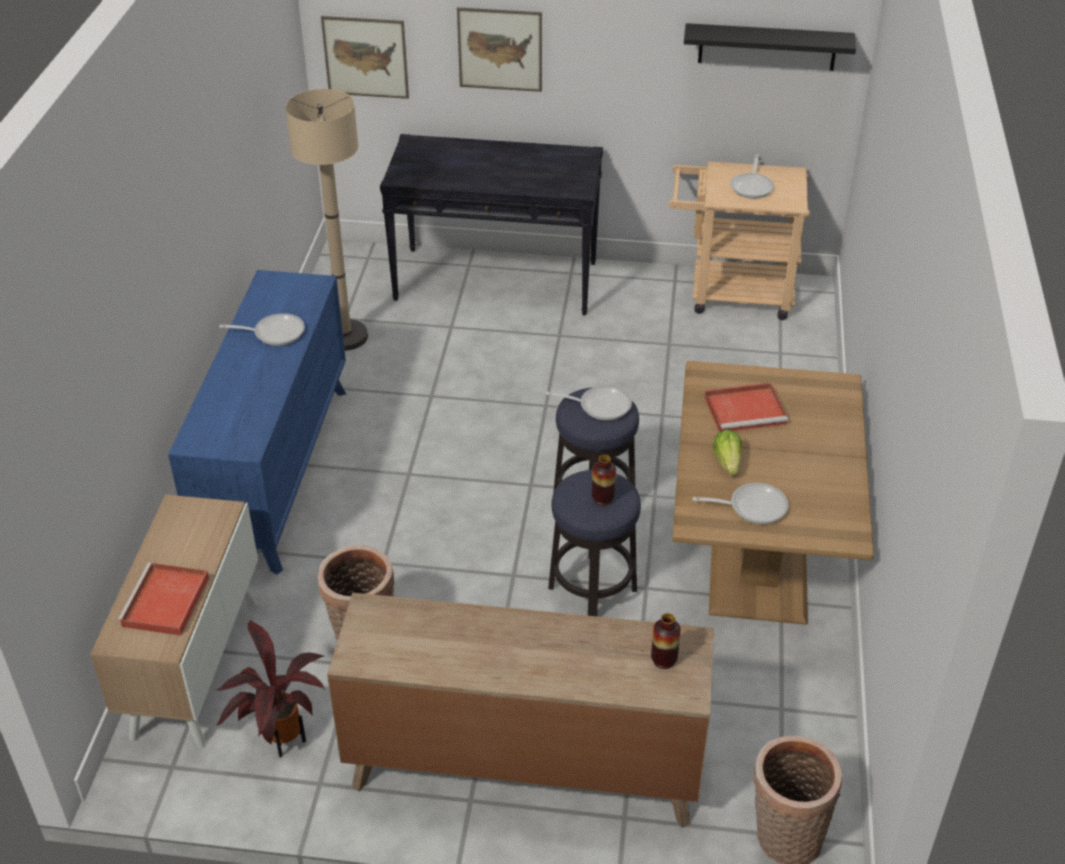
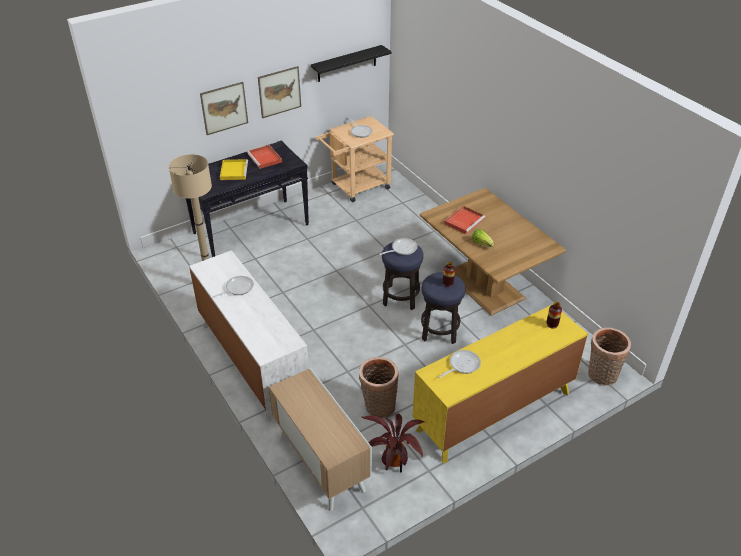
camera: 40 degrees left, 0 degrees up
red tray [117,563,209,636] -> red tray moved to [247,145,282,169]
blue dresser [168,270,346,575] -> white dresser [189,250,309,423]
picture [321,16,409,99] -> picture moved to [258,66,301,118]
brown dresser [327,593,714,828] -> yellow dresser [412,304,588,463]
frying pan [692,483,789,524] -> frying pan moved to [438,350,481,378]
none -> yellow tray [220,159,248,180]

